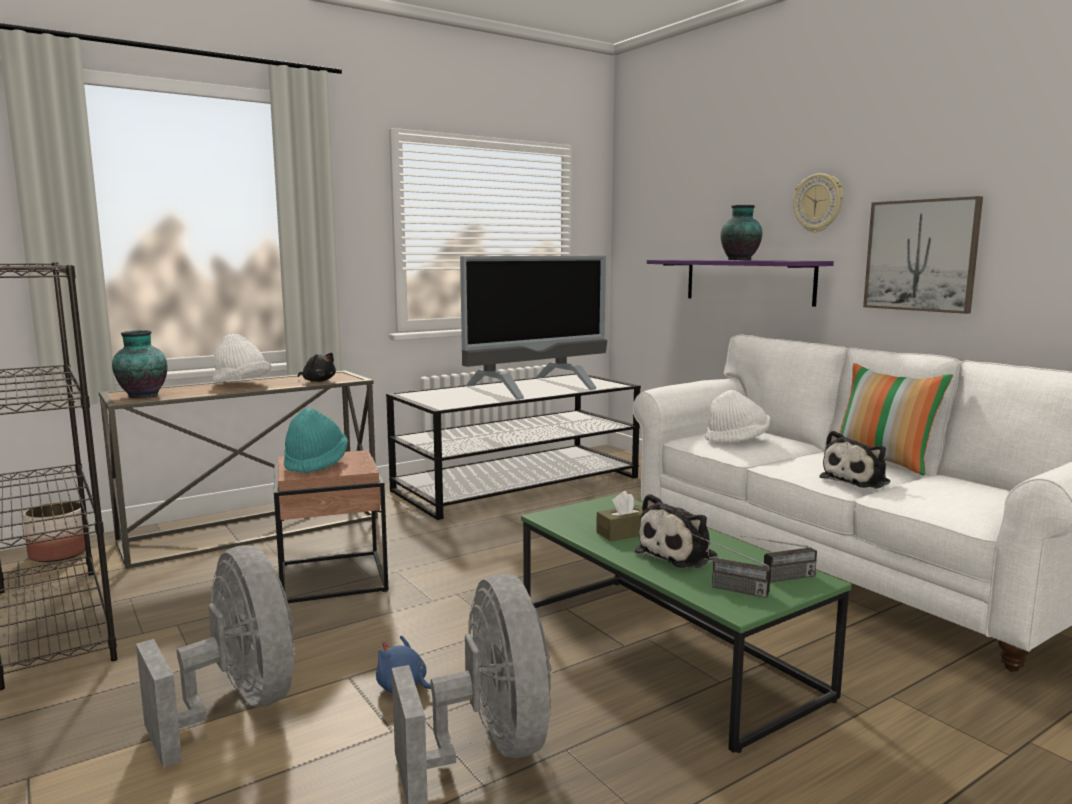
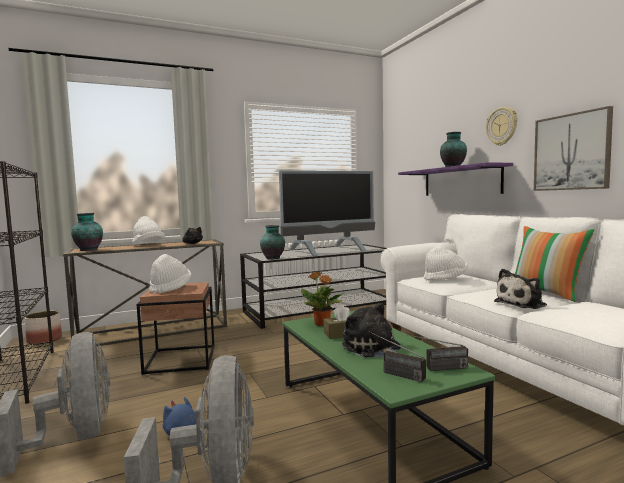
camera: 10 degrees right, 5 degrees down
turquoise hat [284,408,348,474] -> white hat [149,254,191,293]
plush toy [635,494,717,568] -> plush toy turned 90 degrees clockwise [342,303,401,358]
none -> vase [260,225,285,260]
none -> potted plant [301,272,344,326]

